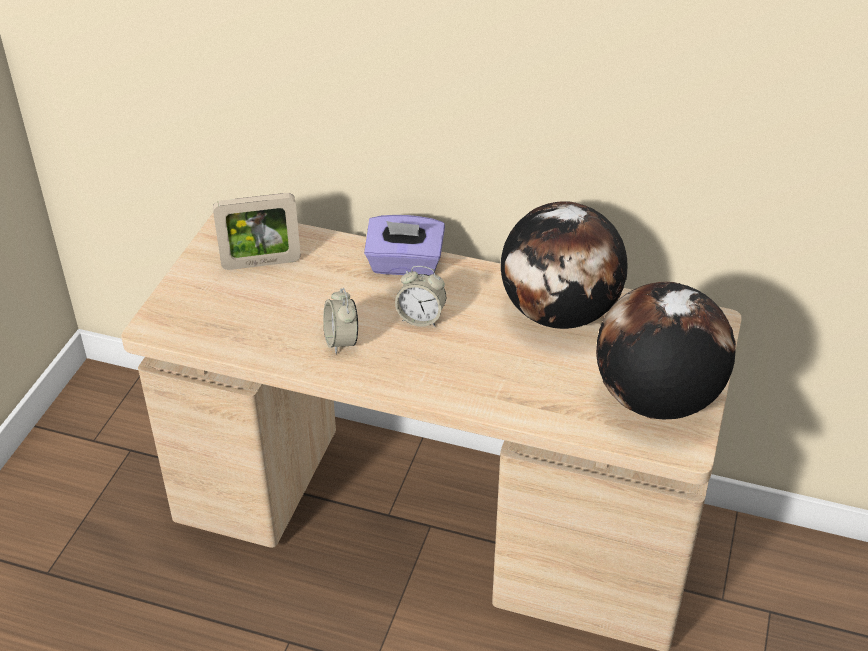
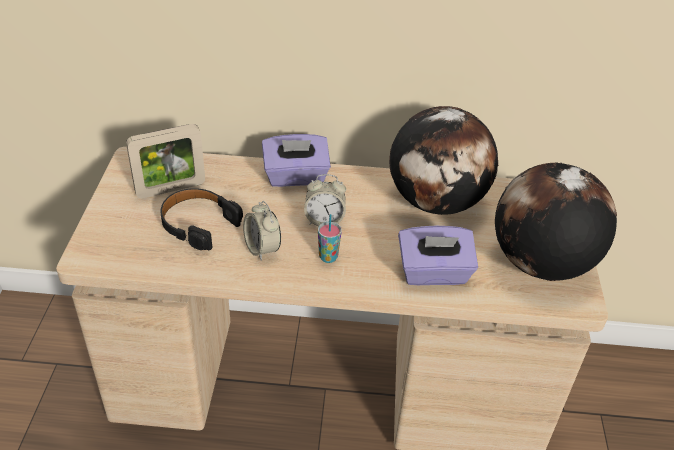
camera: 15 degrees left, 0 degrees up
none -> black headphones [160,188,243,250]
none -> cup [318,214,342,263]
none -> purple tissue box [398,226,478,285]

